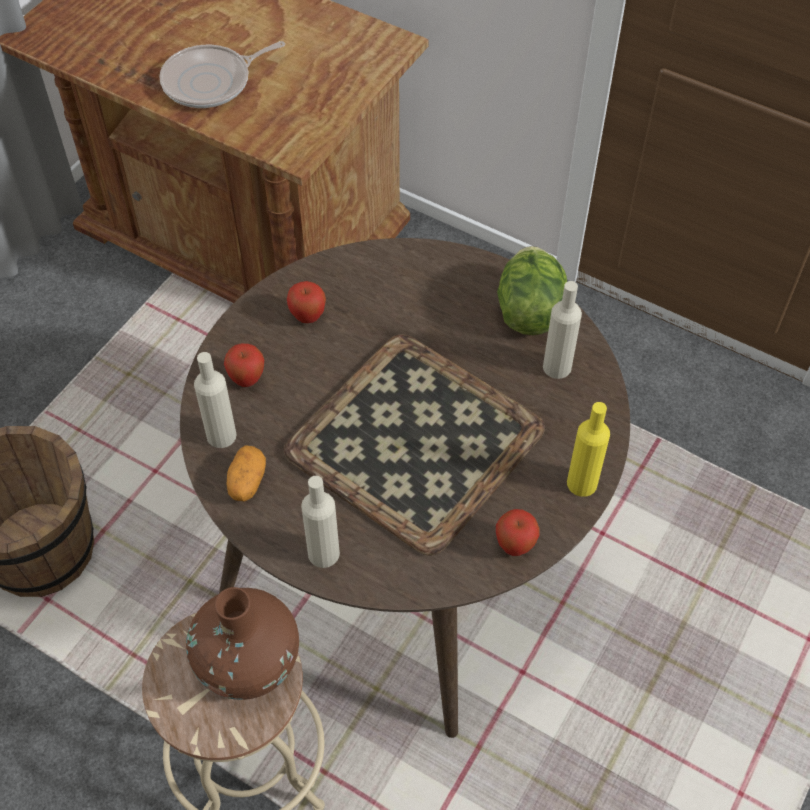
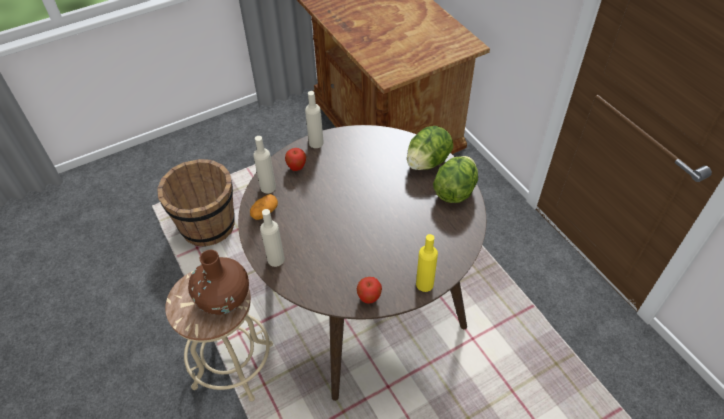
camera: 30 degrees right, 5 degrees down
frying pan [159,41,285,108] -> none
tray [284,334,545,555] -> none
apple [287,281,326,323] -> none
beige bottle [543,281,582,379] -> beige bottle moved to [305,91,324,148]
none -> lettuce [407,126,453,170]

